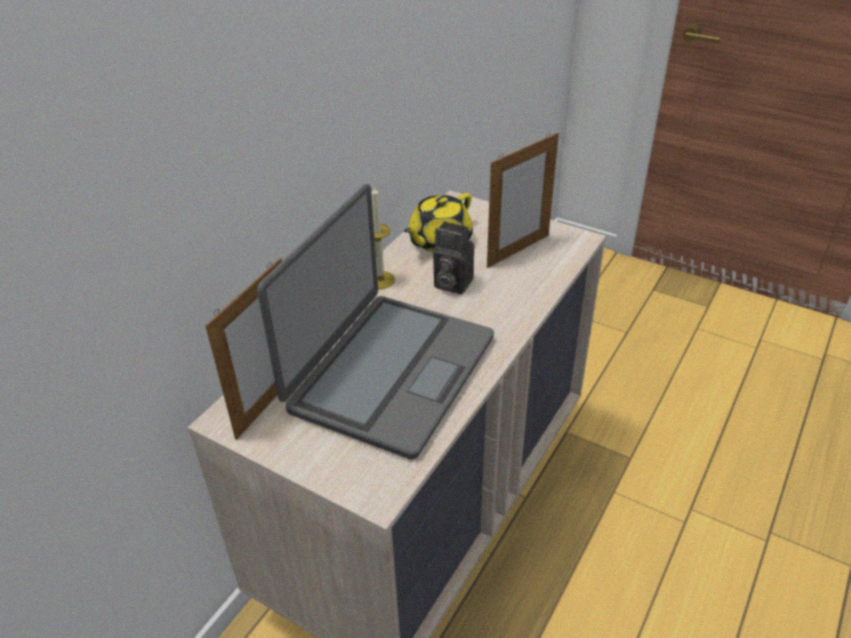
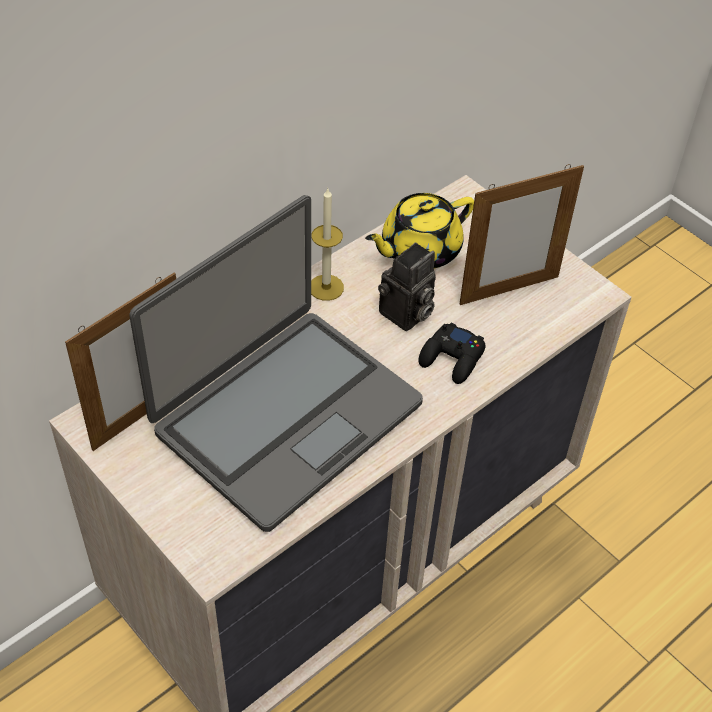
camera: 15 degrees right, 10 degrees up
camera [433,221,474,294] -> camera turned 90 degrees counterclockwise [378,243,436,331]
none -> black game controller [418,322,486,384]

